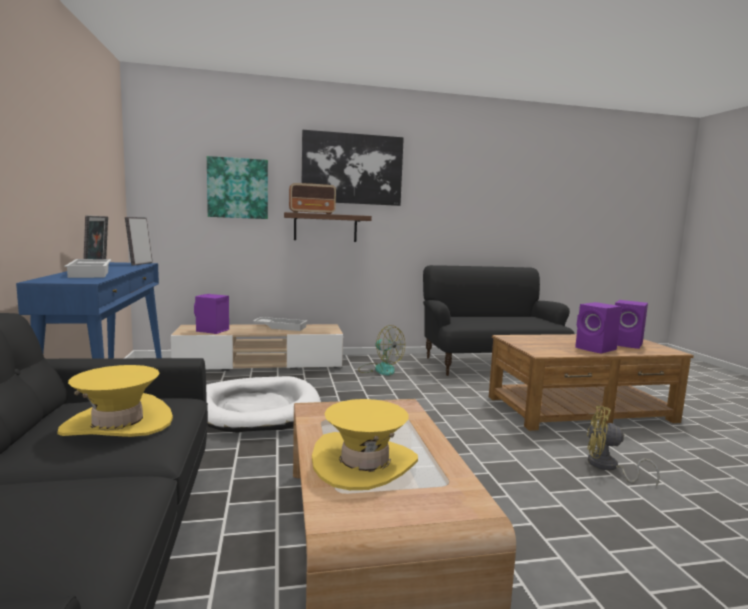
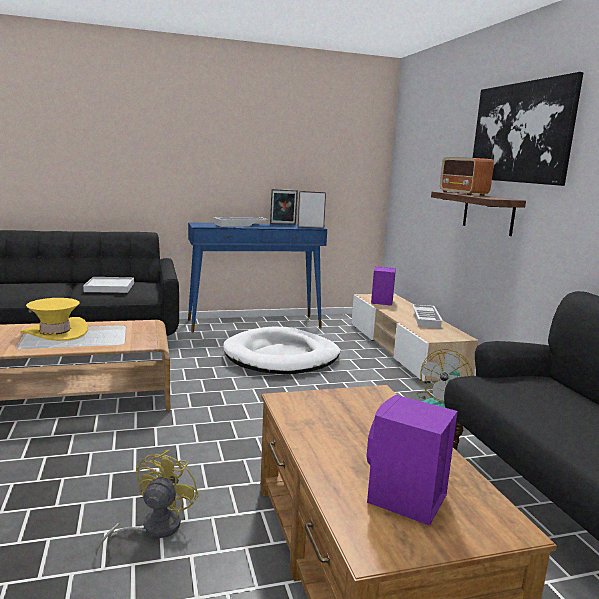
camera: 85 degrees right, 5 degrees up
yellow hat [58,365,173,437] -> white tray [83,277,134,293]
picture [207,156,268,219] -> none
purple speaker [575,302,622,354] -> none

